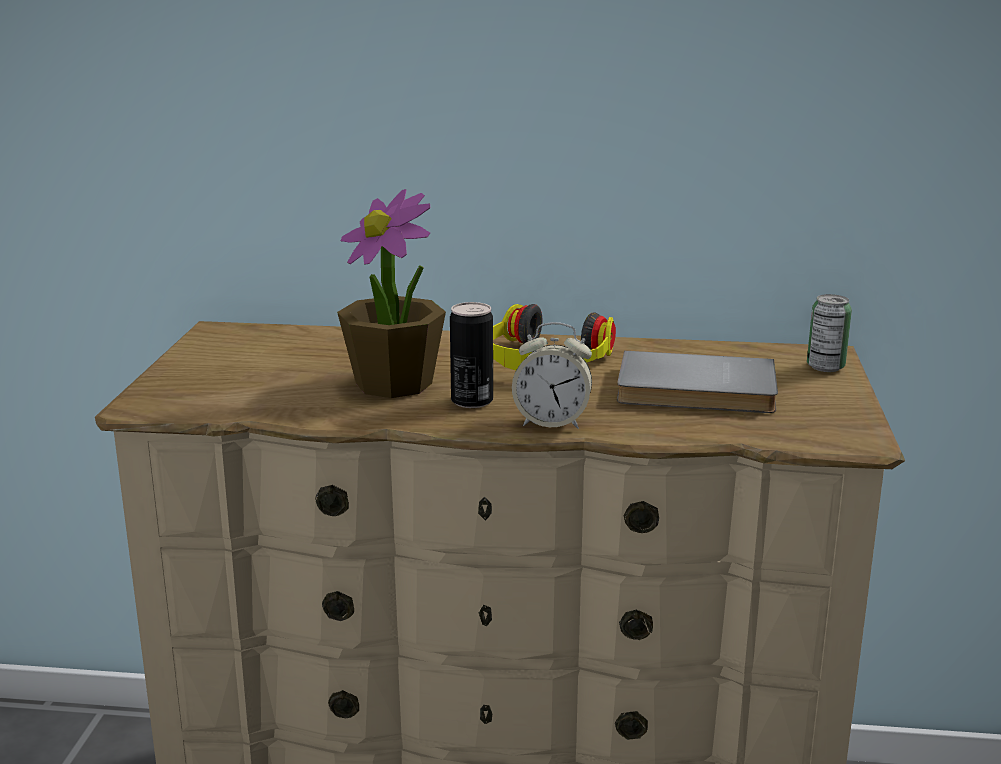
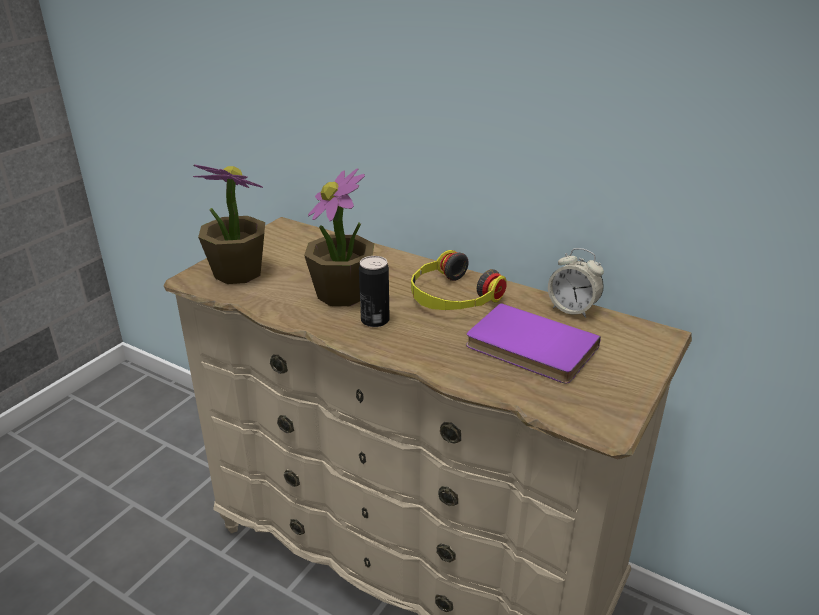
camera: 25 degrees right, 10 degrees up
alarm clock [512,322,592,429] -> alarm clock moved to [548,248,604,318]
grey book [617,351,778,413] -> purple book [466,303,601,384]
can [807,294,852,372] -> none
none -> potted plant [193,164,265,284]

